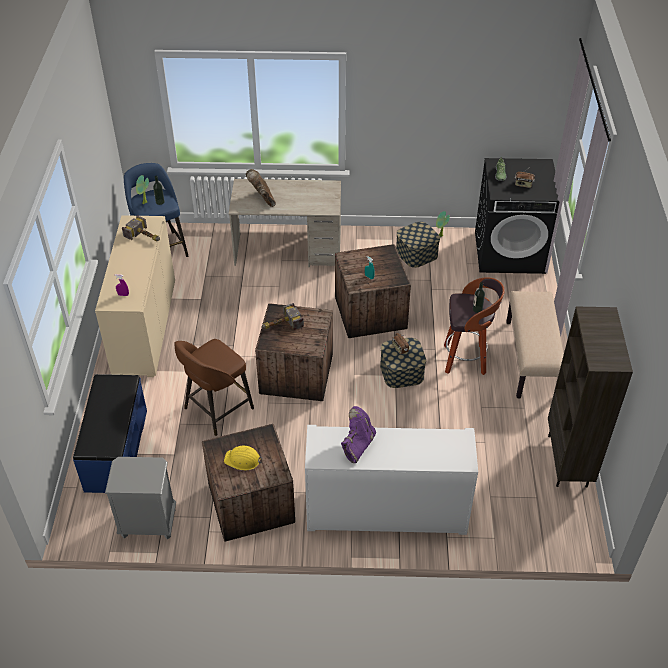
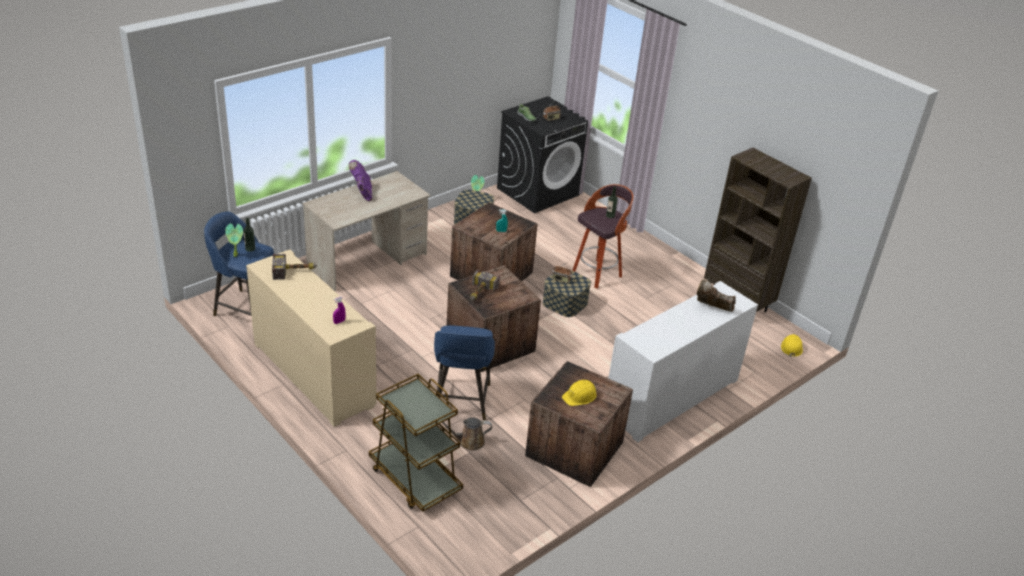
camera: 45 degrees left, 10 degrees down
blue bench [73,374,147,493] -> brown cart [369,374,463,511]
grey nightstand [105,457,176,540] -> none
brown stool [174,339,254,436] -> blue stool [434,325,495,420]
brown boot [246,169,276,207] -> brown boot moved to [697,279,736,312]
purple boot [341,406,376,463] -> purple boot moved to [349,160,372,201]
beige bench [506,291,564,398] -> none
none -> brown watering can [442,417,492,451]
none -> yellow hard hat [781,334,803,357]

